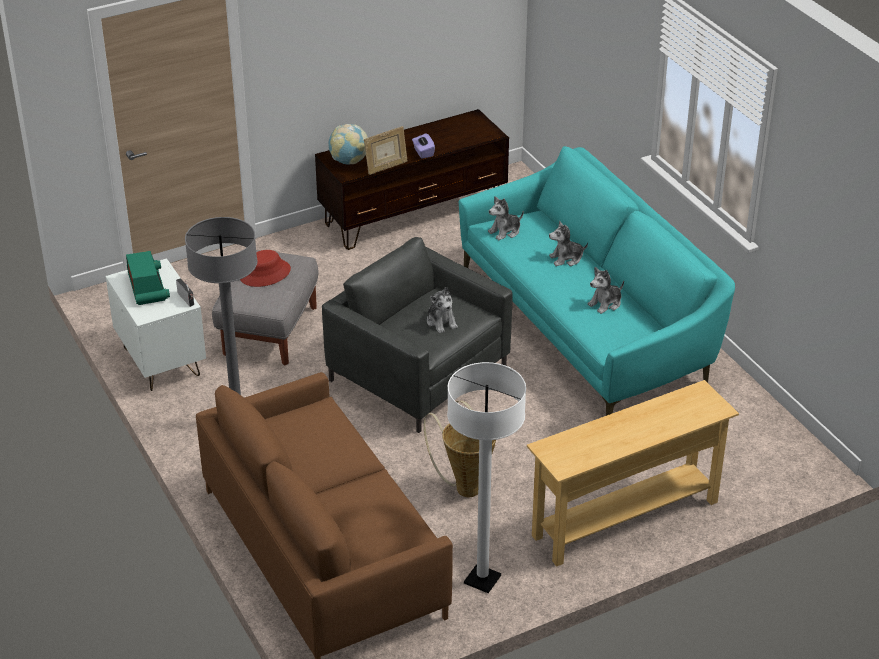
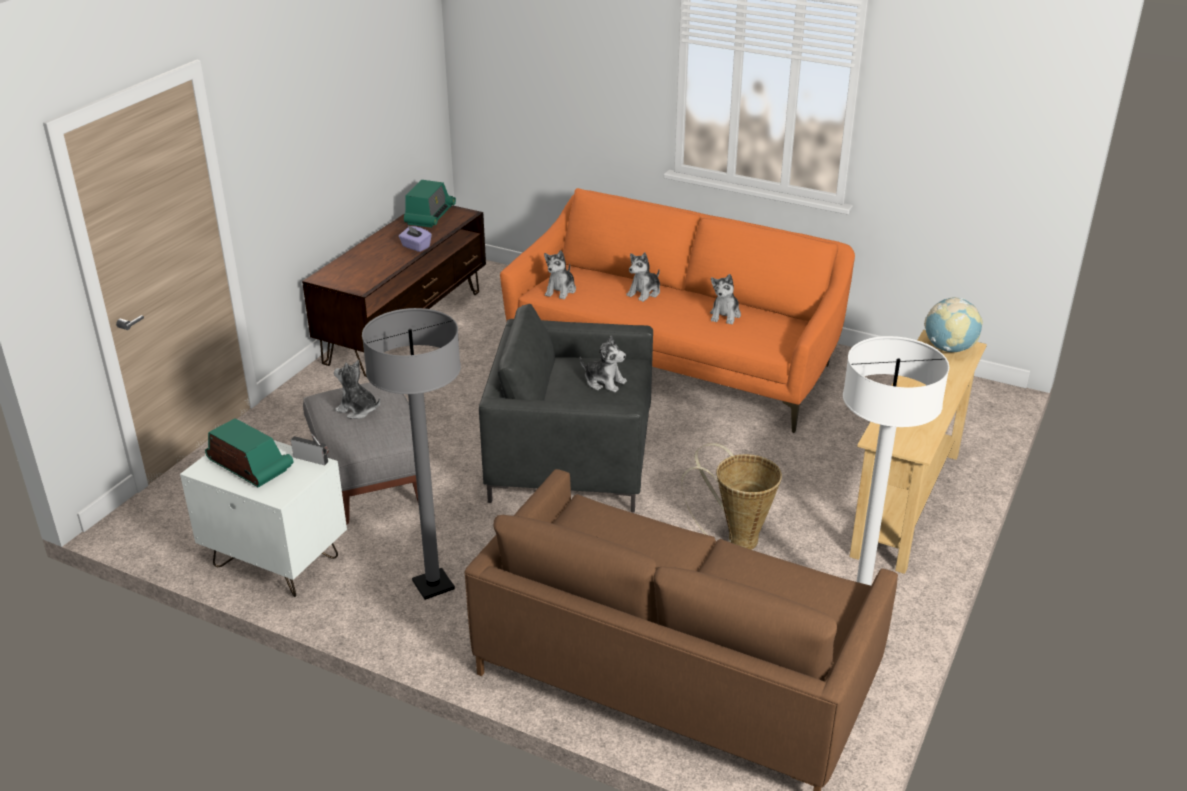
camera: 35 degrees left, 5 degrees down
red hat [240,250,291,287] -> plush toy [334,360,380,419]
globe [328,124,368,165] -> globe moved to [924,297,983,352]
picture frame [364,126,408,175] -> none
turquoise sofa [459,146,735,416] -> orange sofa [500,188,855,433]
none -> radio [404,180,456,228]

